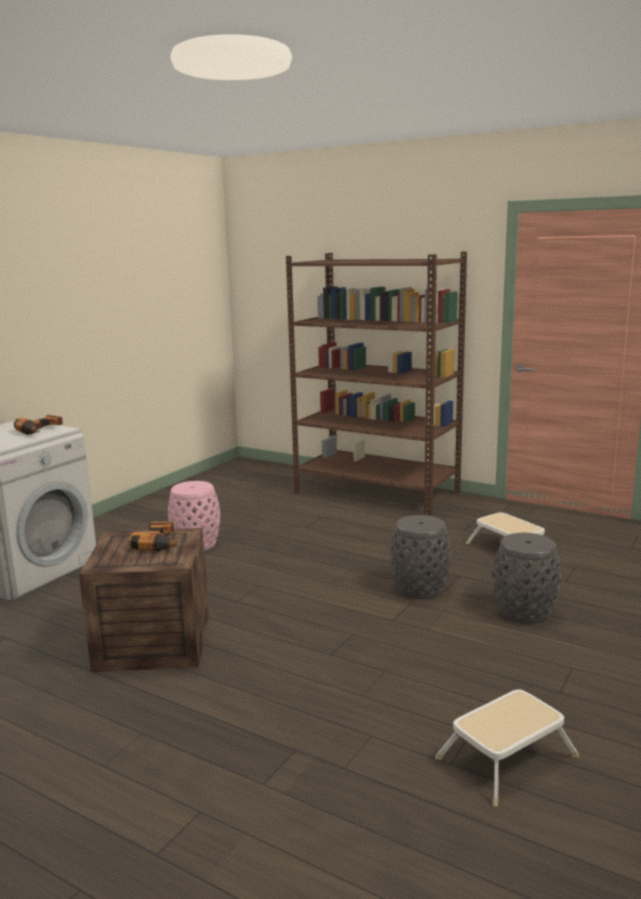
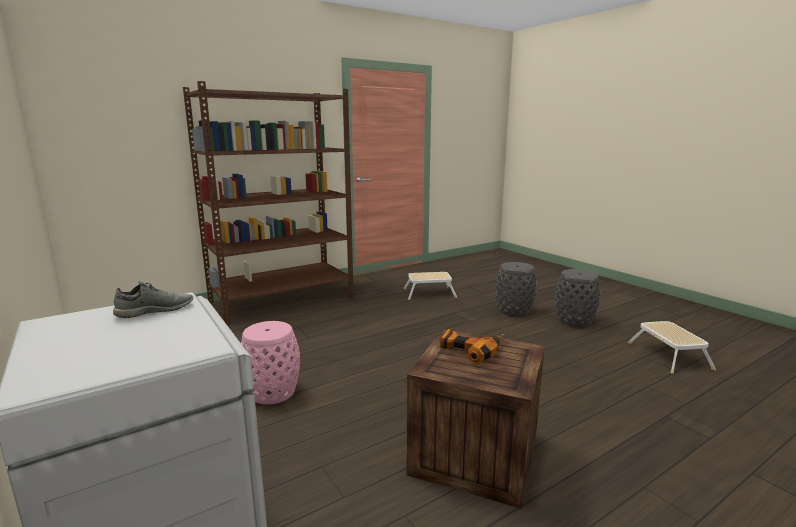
camera: 65 degrees left, 0 degrees up
power drill [14,415,63,435] -> grey shoe [113,281,193,318]
grey stool [390,515,451,599] -> grey stool moved to [555,269,601,327]

